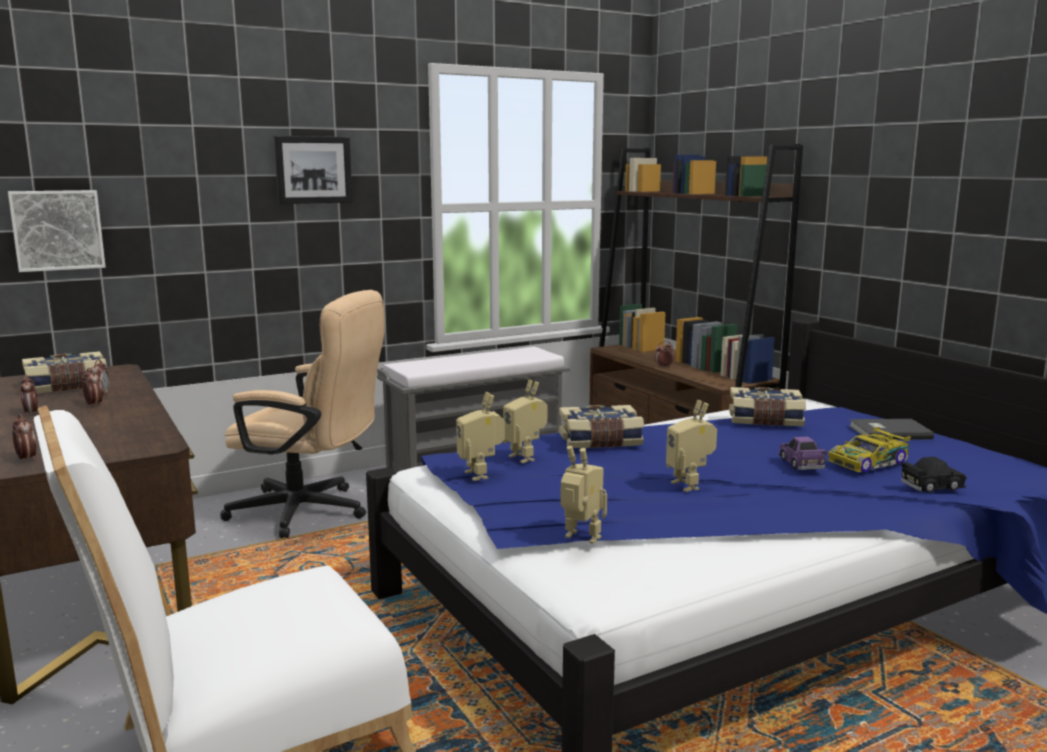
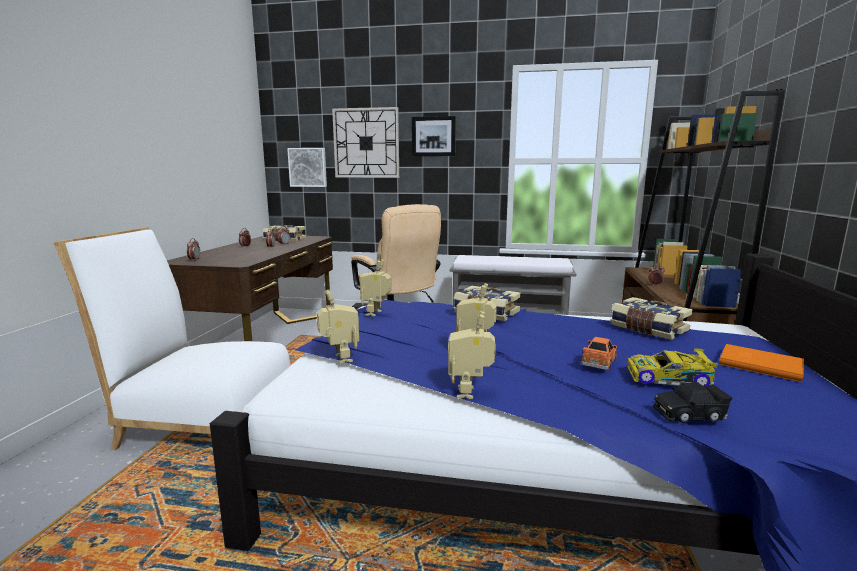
camera: 40 degrees right, 0 degrees up
toy robot [503,379,547,463] -> toy robot moved to [448,311,496,399]
purple toy car [778,437,827,470] -> orange toy car [582,337,617,370]
grey book [849,419,934,440] -> orange book [719,344,804,382]
black toy car [901,457,967,493] -> black toy car turned 150 degrees clockwise [653,382,733,423]
none -> wall clock [332,107,399,178]

